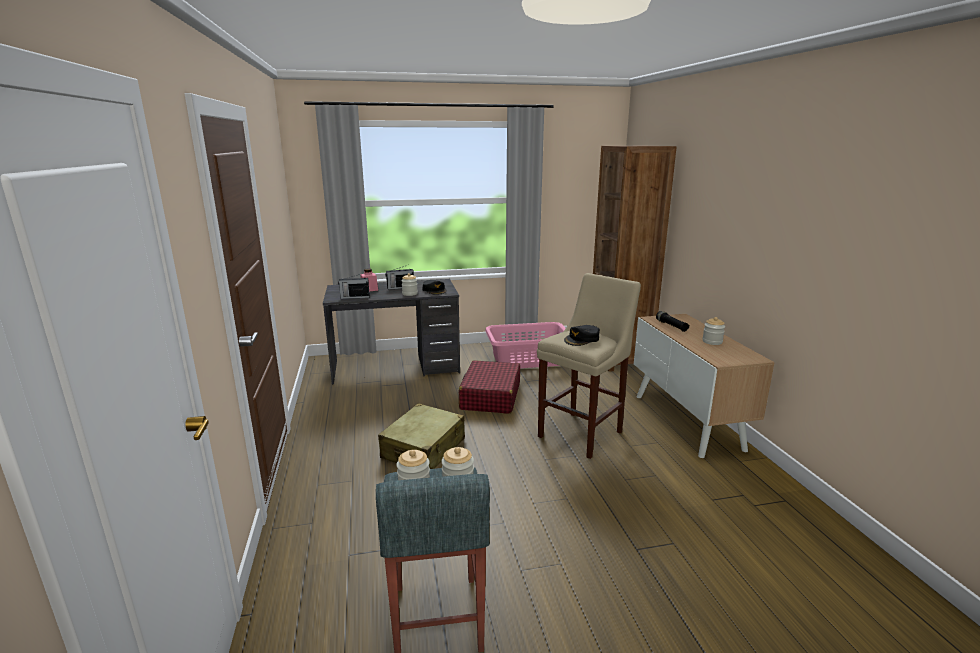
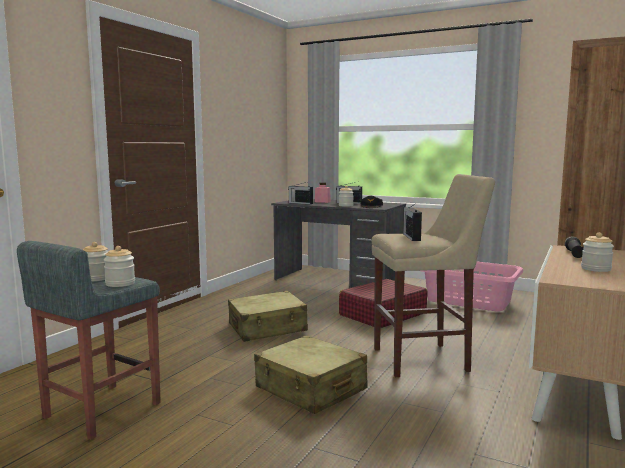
camera: 40 degrees right, 10 degrees down
black cap [564,325,600,346] -> radio [403,204,422,241]
none -> beige suitcase [254,335,368,414]

